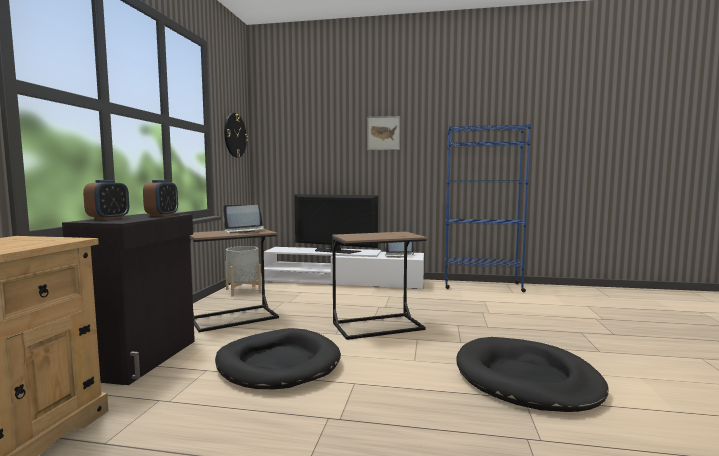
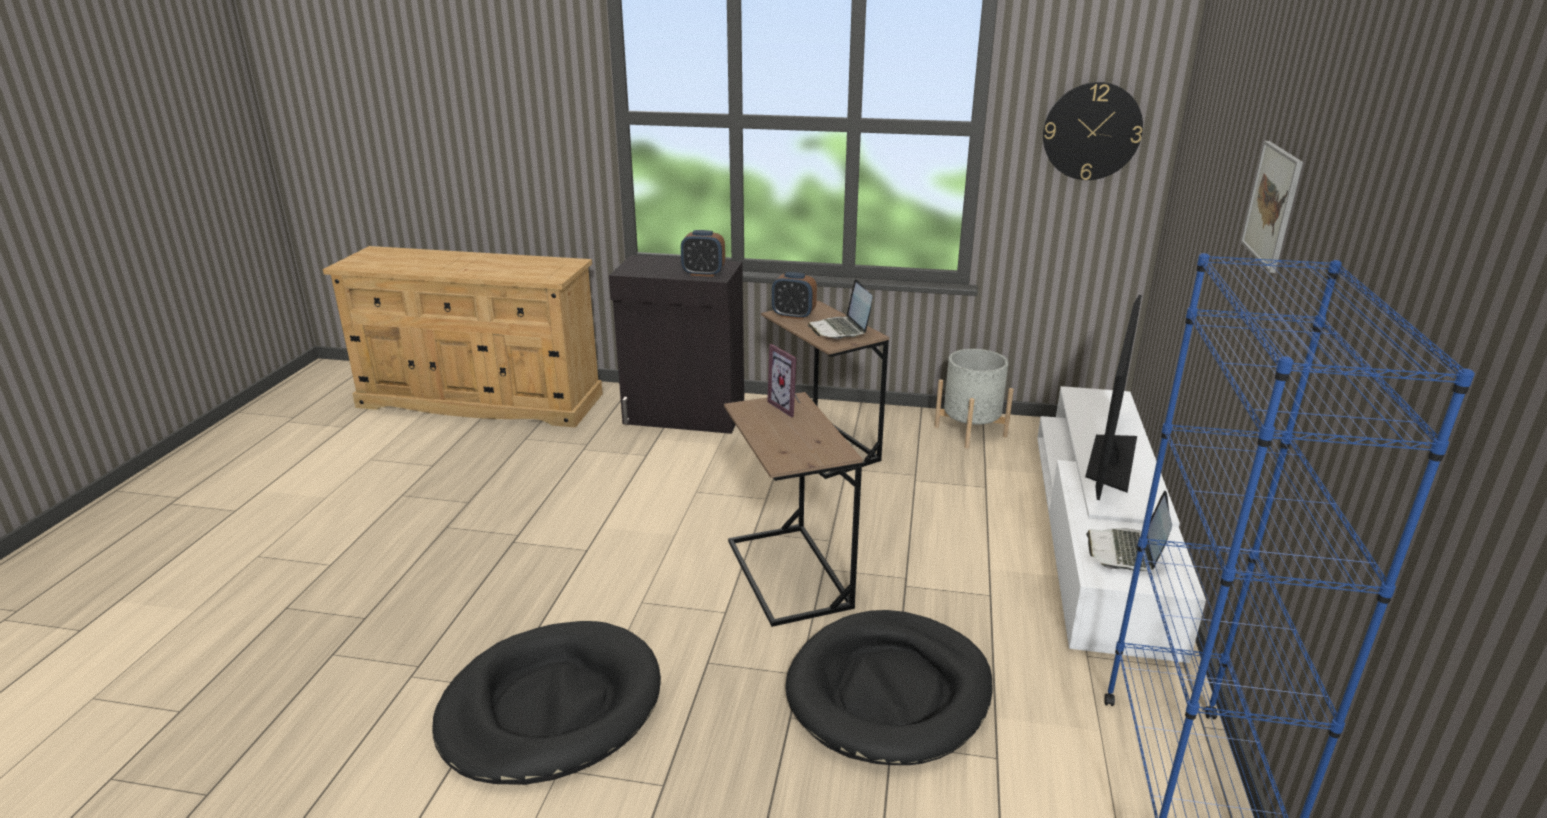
camera: 90 degrees right, 20 degrees up
alarm clock [83,180,129,220] -> alarm clock moved to [772,272,817,320]
black dog bed [215,328,341,389] -> black dog bed moved to [785,610,992,765]
none -> picture frame [768,344,801,417]

